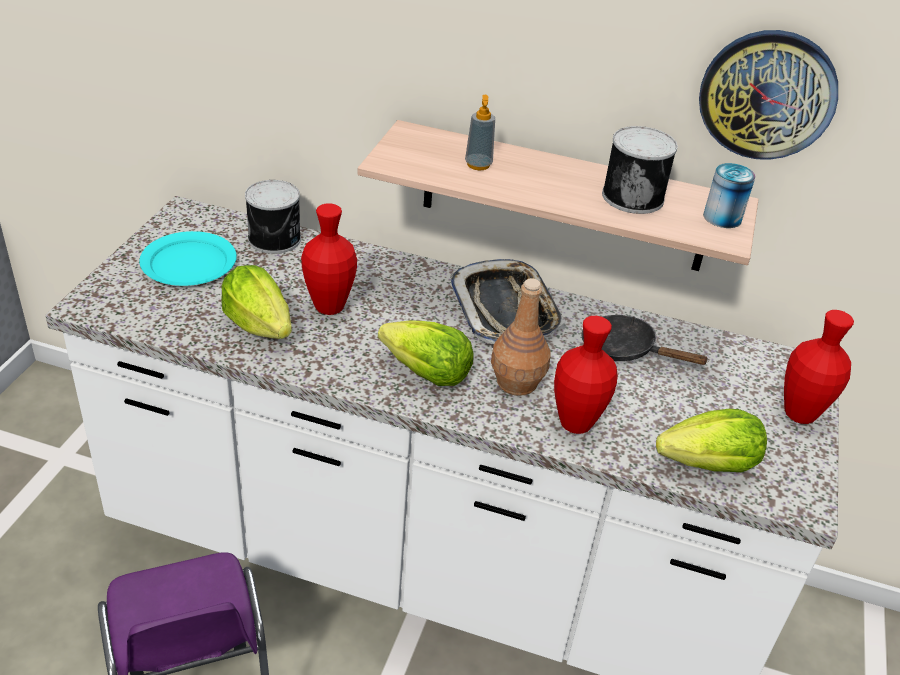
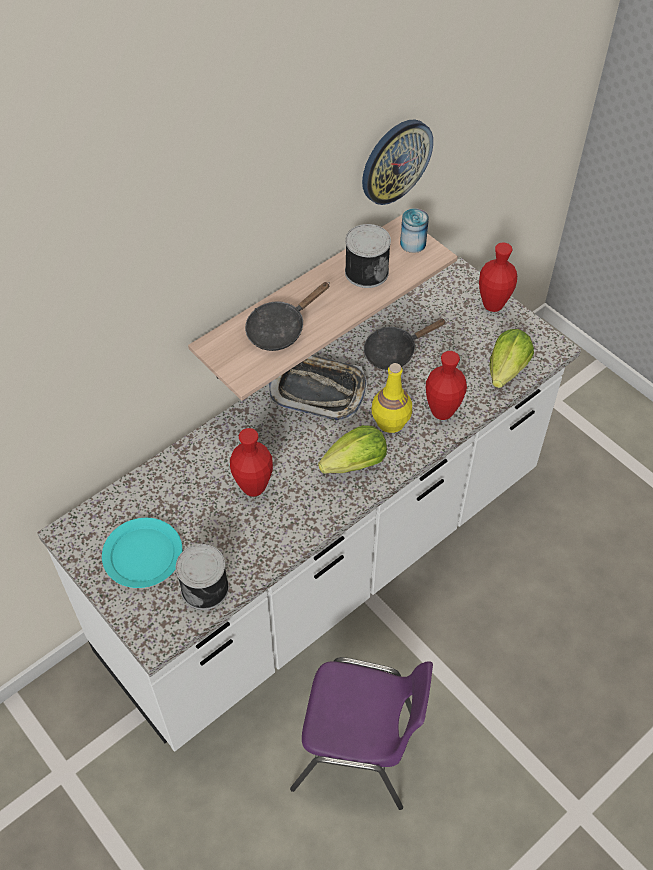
camera: 55 degrees left, 15 degrees up
lettuce [221,265,292,339] -> none
can [245,180,301,254] -> can moved to [176,544,229,610]
soap dispenser [465,95,495,170] -> black frying pan [245,282,330,351]
brown bottle [491,278,550,396] -> yellow bottle [372,363,412,433]

